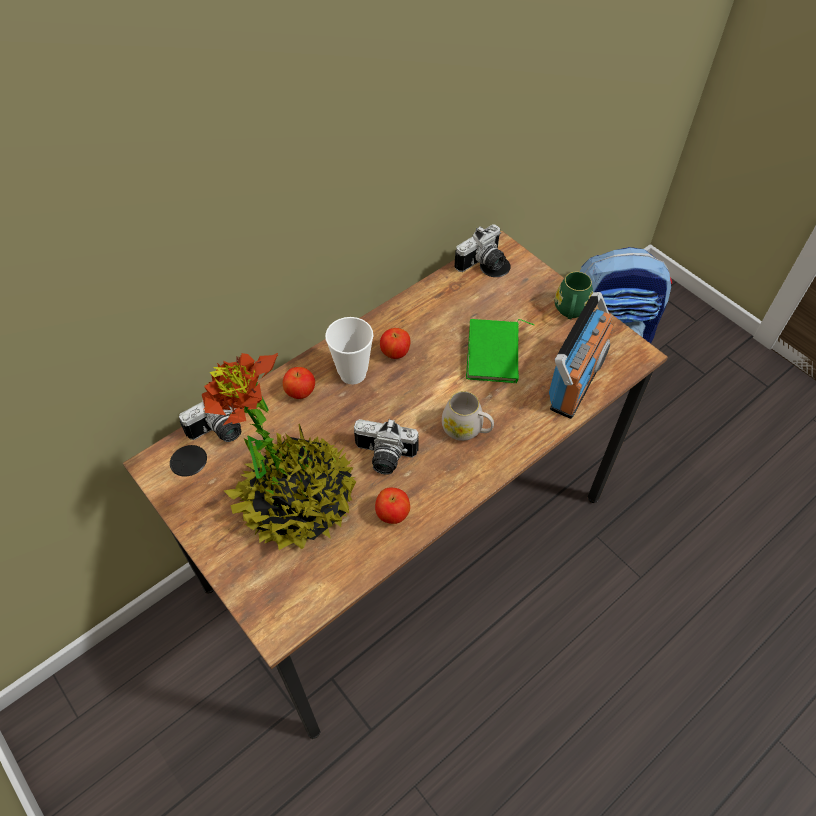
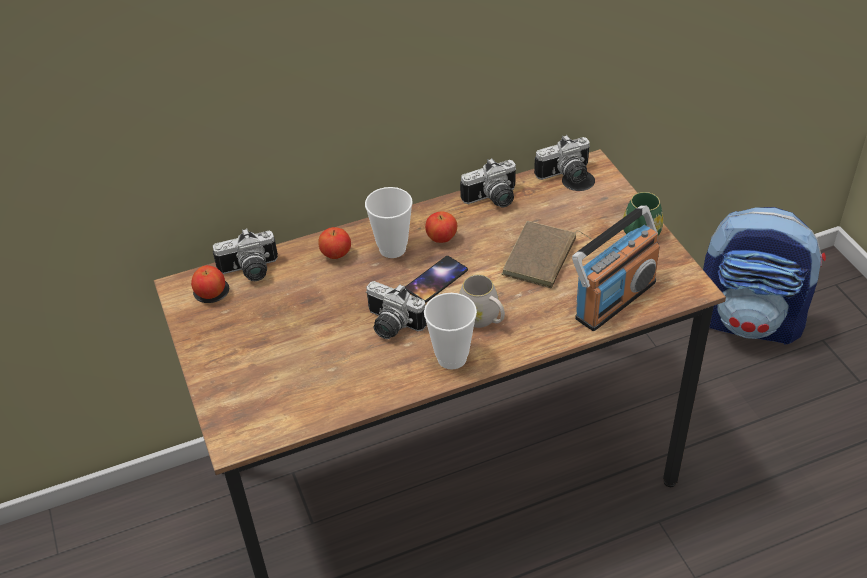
camera: 20 degrees right, 10 degrees down
potted plant [202,353,356,550] -> none
apple [375,488,410,524] -> apple moved to [191,265,225,299]
green book [466,319,534,383] -> brown book [502,221,592,288]
none -> phone [405,256,468,303]
none -> cup [424,293,477,370]
none -> camera [460,158,516,207]

